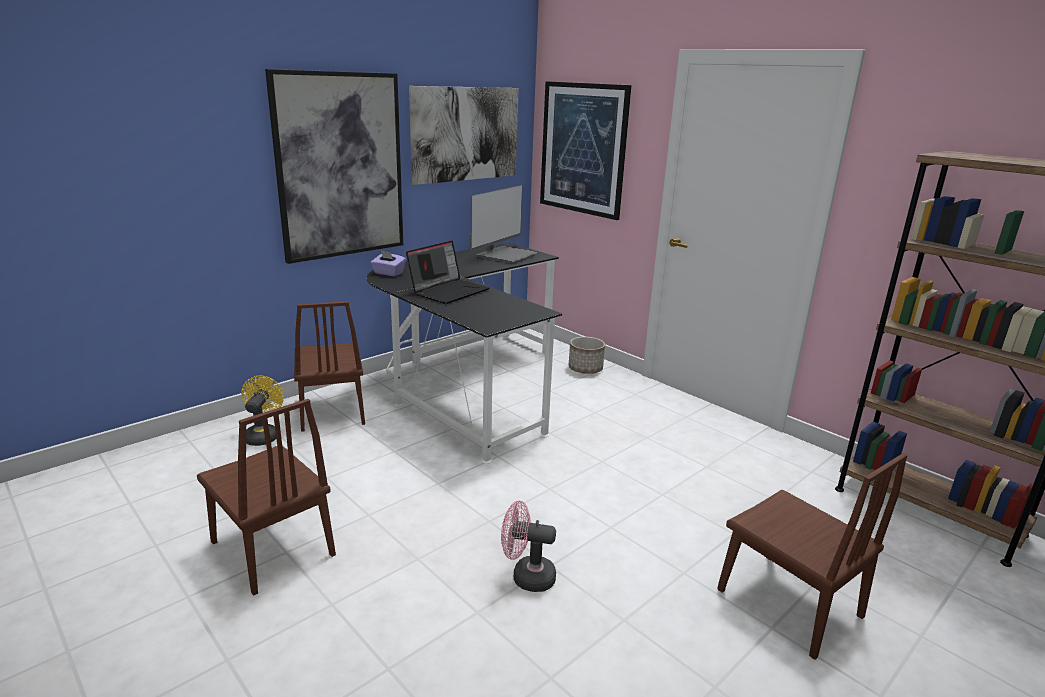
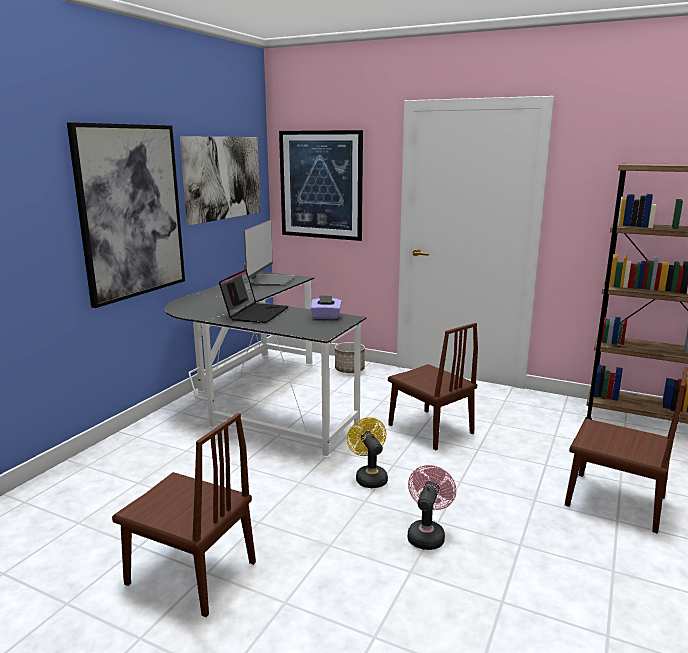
camera: 20 degrees left, 5 degrees down
yellow fan [241,376,284,446] -> yellow fan moved to [347,417,388,488]
brown chair [294,301,365,432] -> brown chair moved to [388,323,478,450]
purple tissue box [371,251,406,277] -> purple tissue box moved to [310,295,342,319]
pink fan [501,501,556,592] -> pink fan turned 120 degrees clockwise [408,465,456,550]

